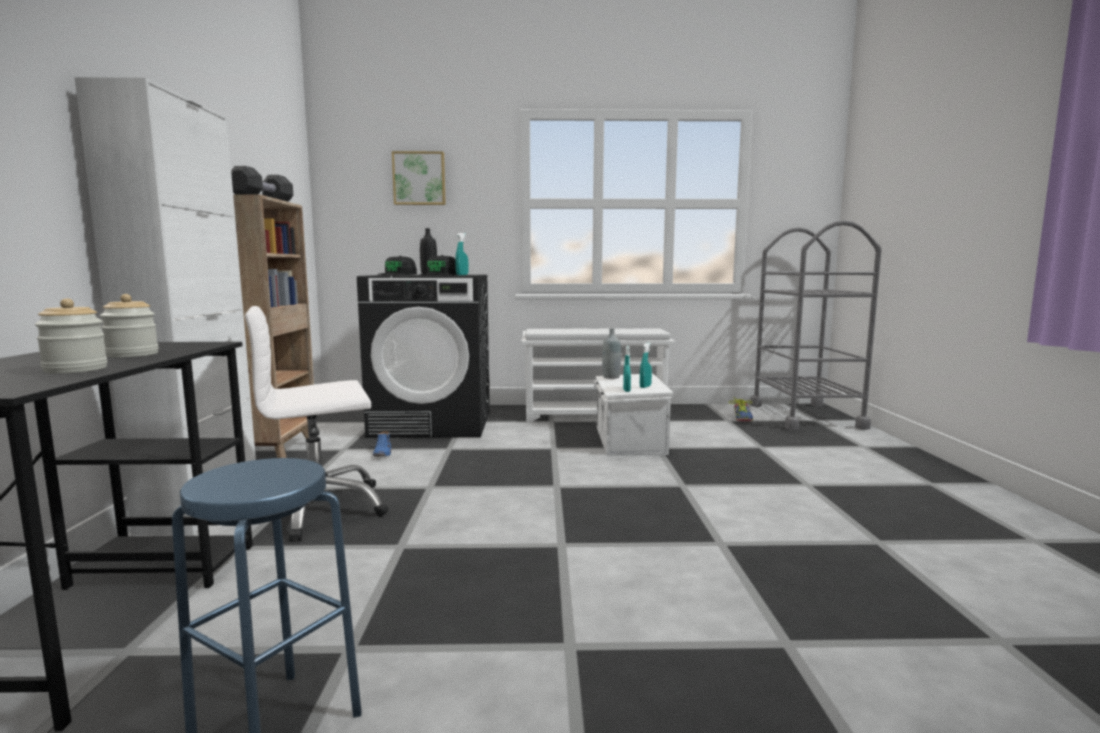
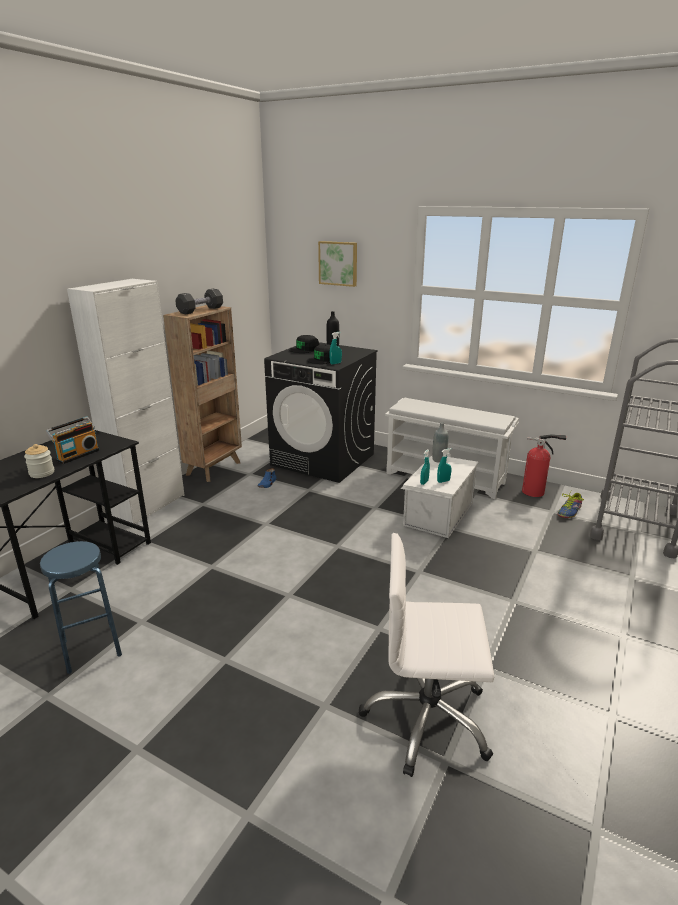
camera: 30 degrees right, 15 degrees up
jar [100,294,159,358] -> radio [46,417,99,464]
white office chair [245,306,388,542] -> white office chair moved to [359,533,494,777]
none -> fire extinguisher [522,434,566,497]

